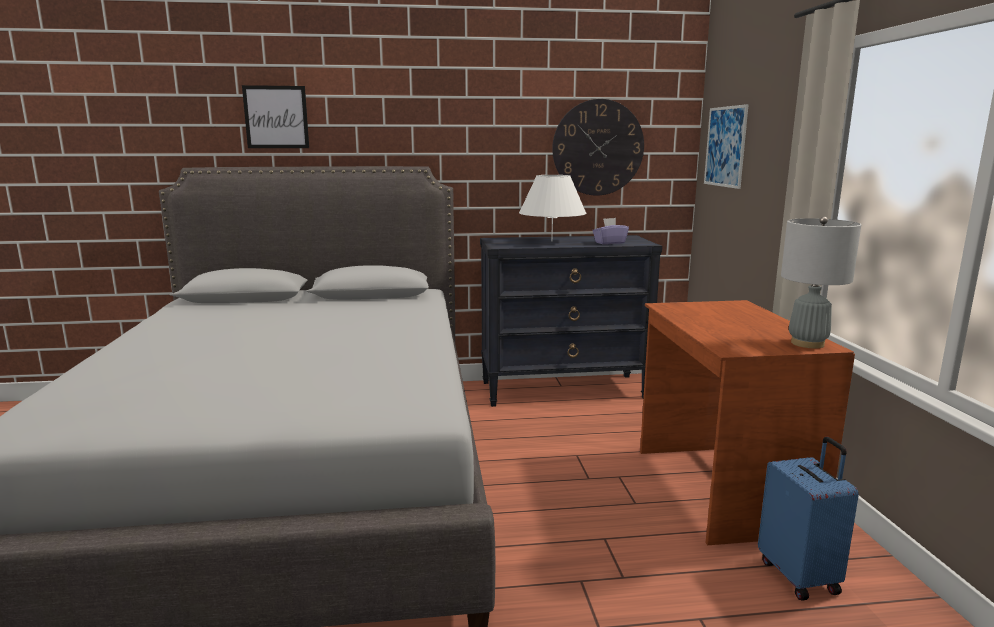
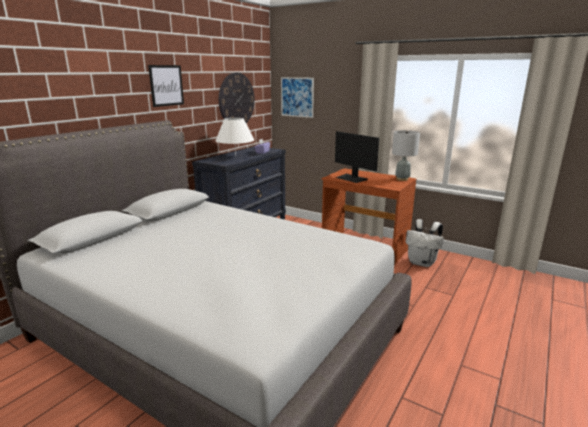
camera: 50 degrees left, 5 degrees up
picture [242,85,309,148] -> picture moved to [148,65,184,107]
blue suitcase [758,437,859,601] -> white backpack [406,219,443,267]
none -> monitor [335,131,379,183]

